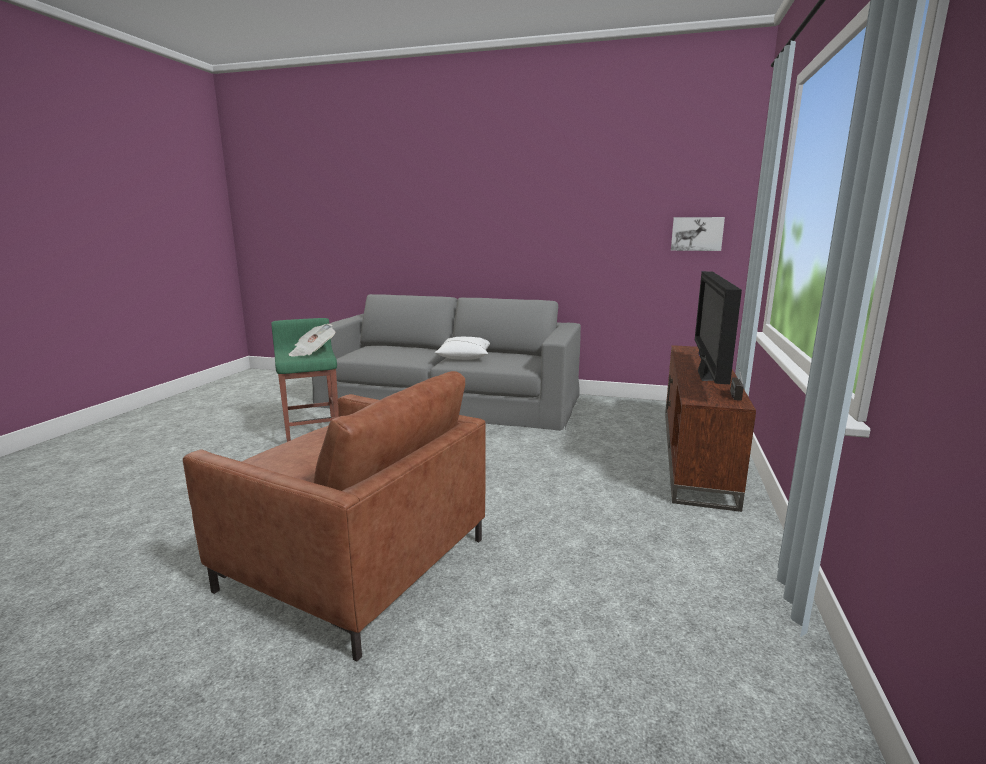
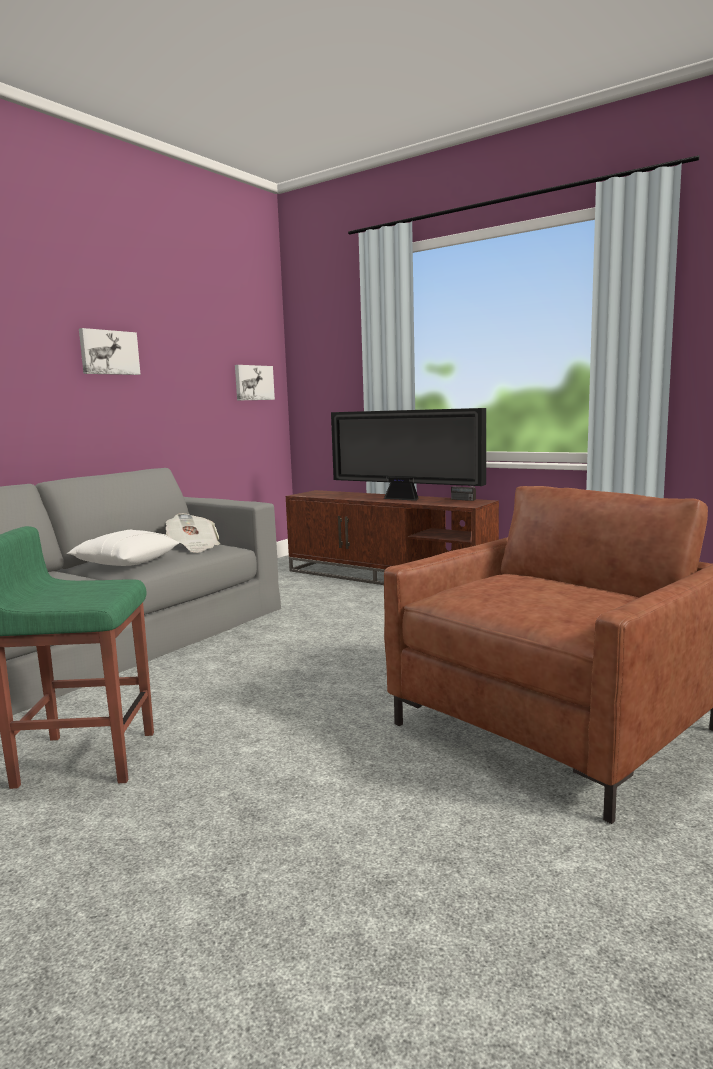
camera: 70 degrees left, 5 degrees down
newspaper [288,324,335,357] -> newspaper moved to [166,513,220,553]
none -> picture [79,328,141,375]

